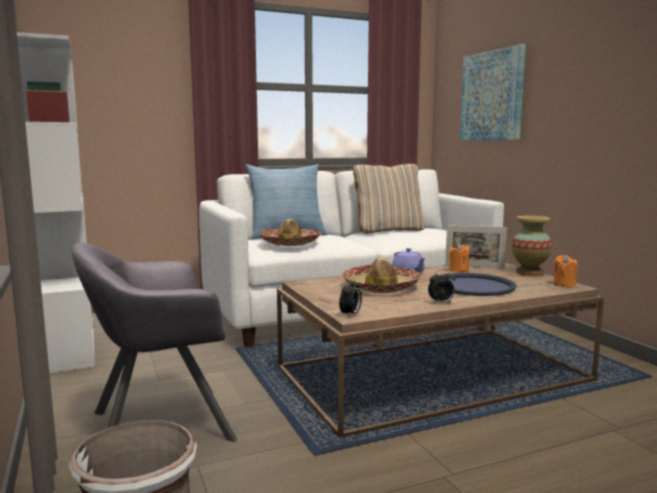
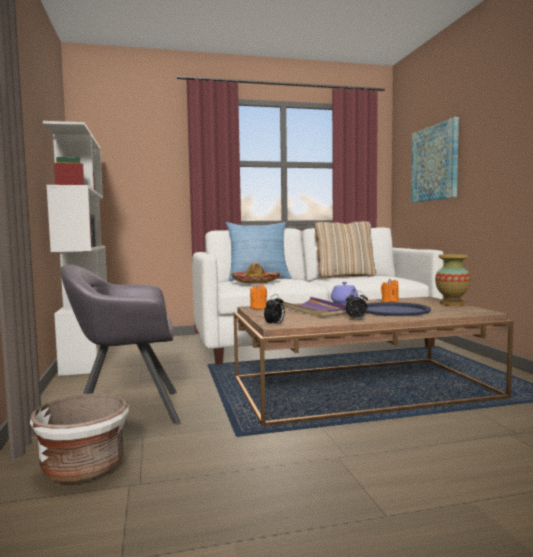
camera: 10 degrees right, 5 degrees down
hat [342,257,421,293] -> purple tray [277,297,348,318]
picture frame [446,225,507,269] -> none
orange candle [553,255,578,287] -> orange candle moved to [250,284,267,309]

